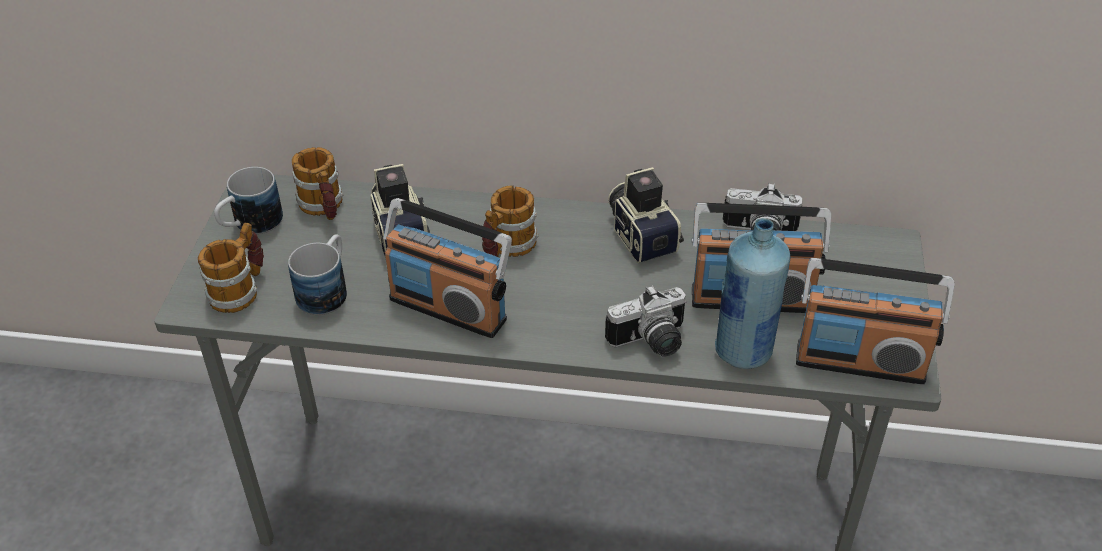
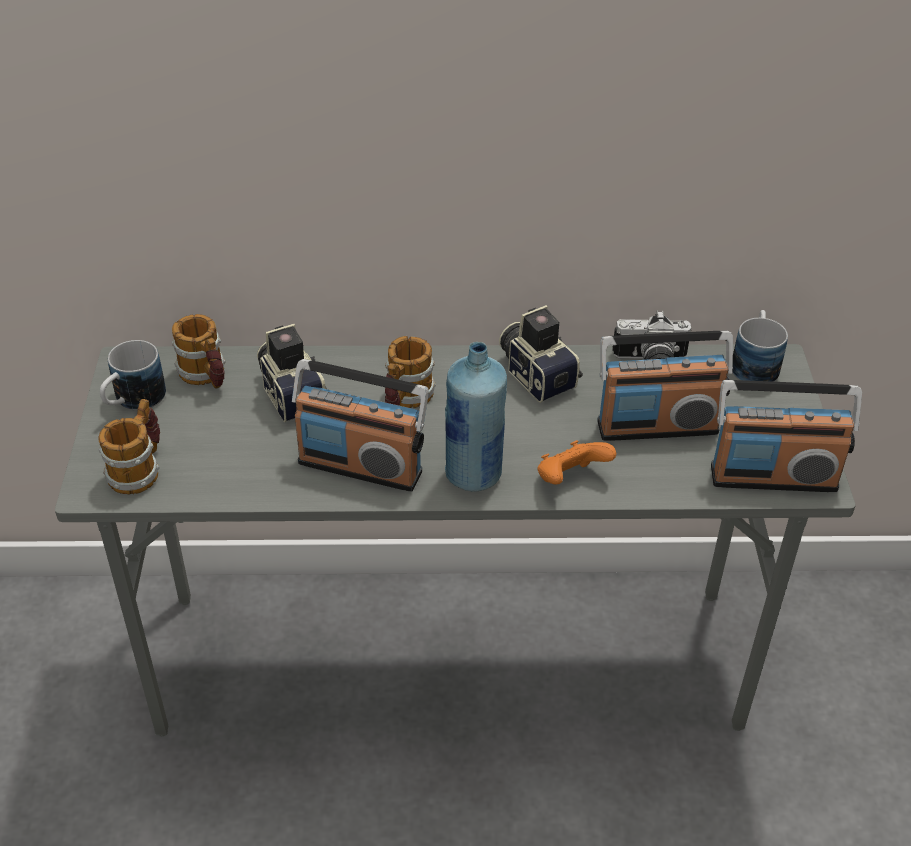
camera: 10 degrees left, 0 degrees up
mug [288,234,347,315] -> mug moved to [733,310,788,382]
camera [605,285,686,357] -> orange game controller [538,440,616,485]
blue bottle [715,218,790,369] -> blue bottle moved to [445,342,507,492]

